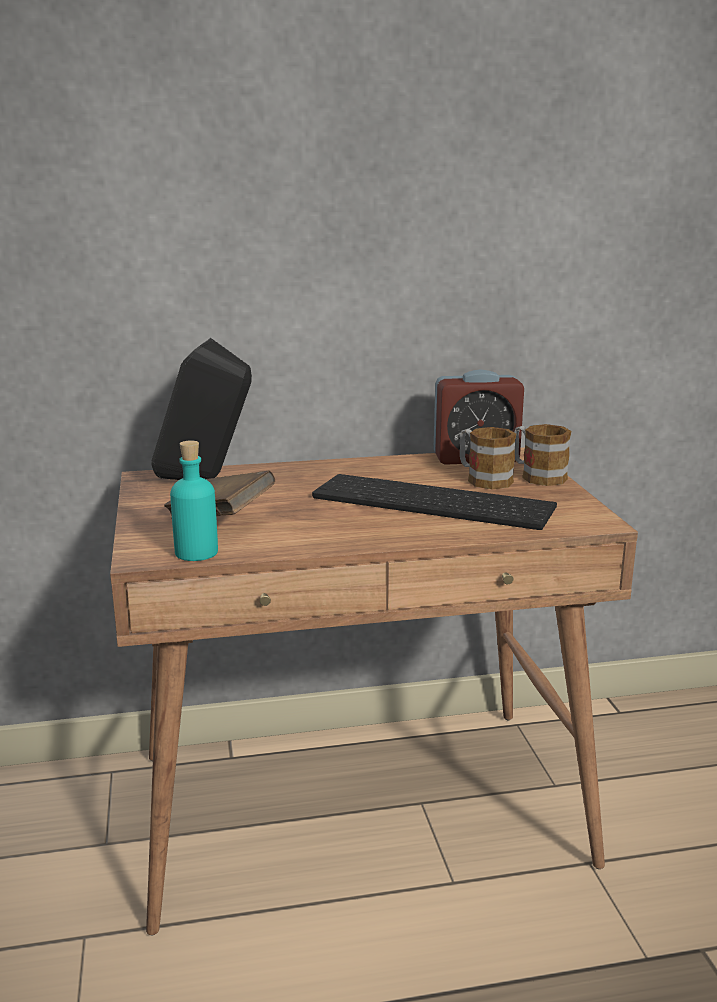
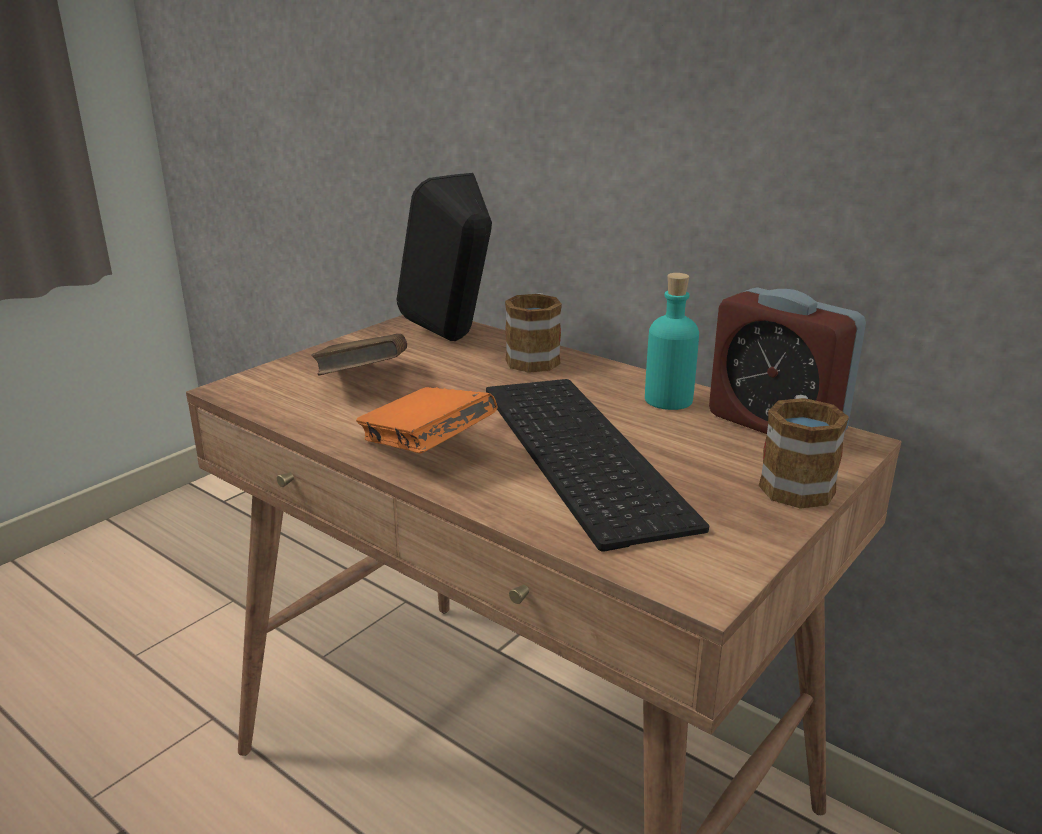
camera: 50 degrees right, 5 degrees up
turquoise bottle [170,440,218,561] -> turquoise bottle moved to [645,273,699,410]
mug [460,427,516,489] -> mug moved to [505,293,562,373]
none -> orange book [356,387,497,454]

